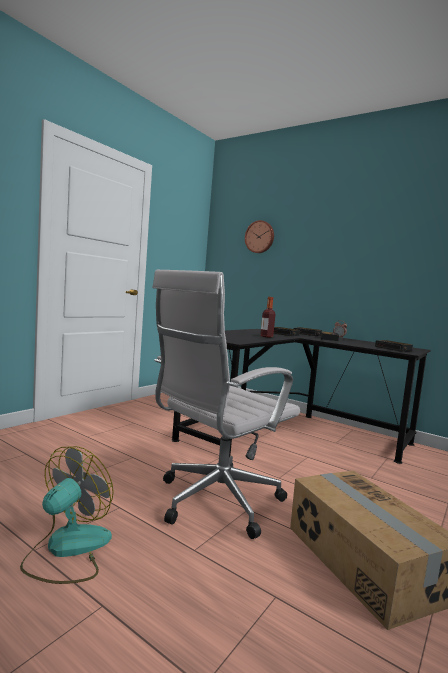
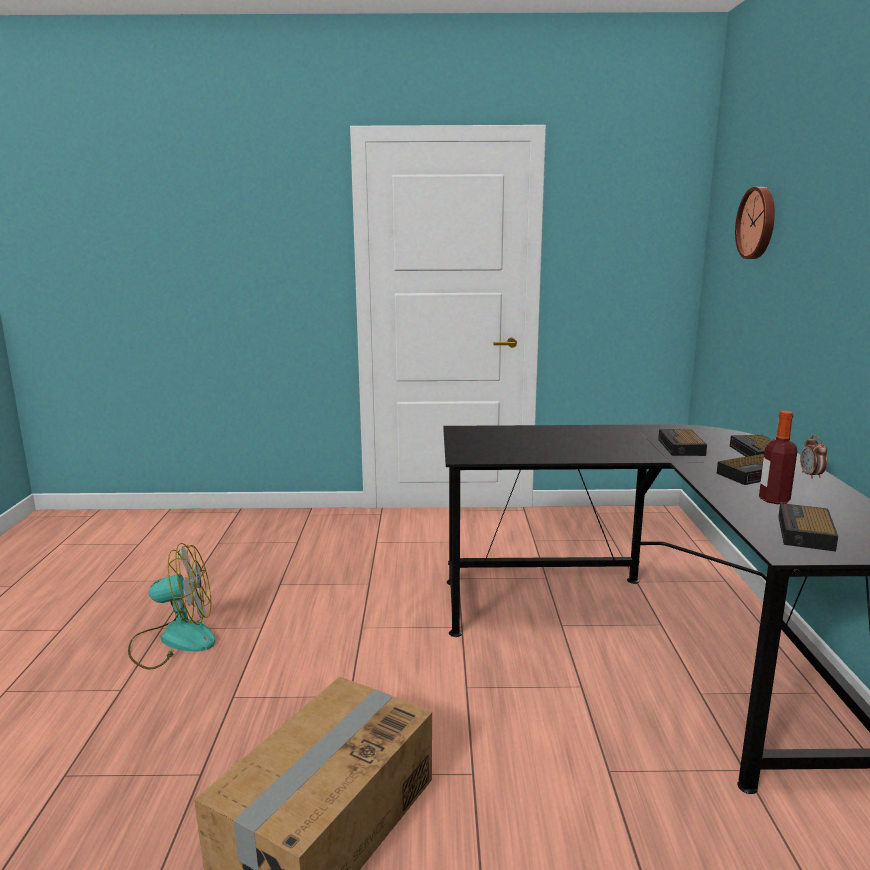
camera: 55 degrees right, 10 degrees up
white office chair [152,270,300,539] -> none
bottle [260,297,276,338] -> bottle moved to [759,411,798,504]

